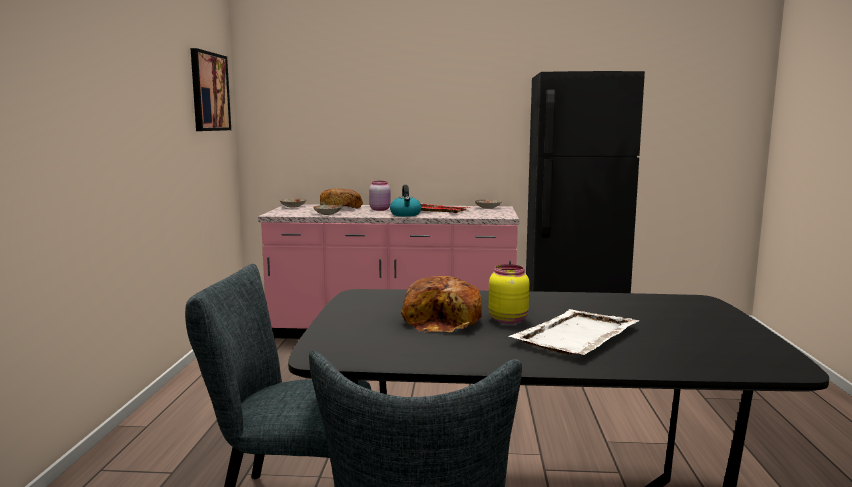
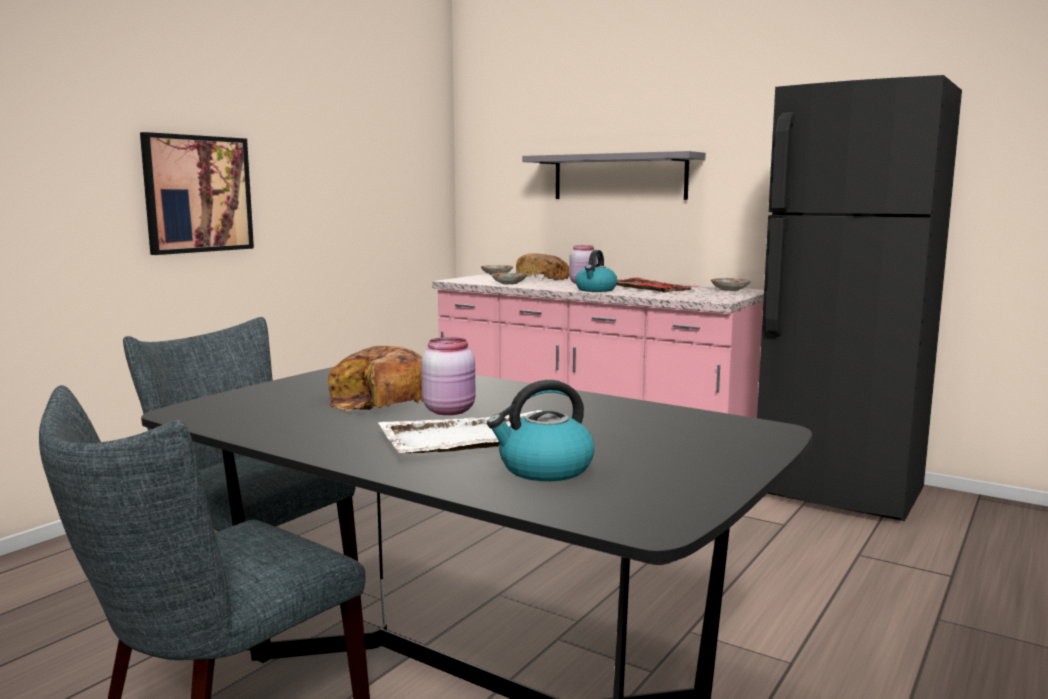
camera: 30 degrees right, 0 degrees up
picture [191,48,231,131] -> picture moved to [140,132,254,255]
yellow jar [488,264,529,324] -> pink jar [421,337,475,415]
none -> kettle [487,380,595,481]
none -> grey shelf [522,151,706,200]

